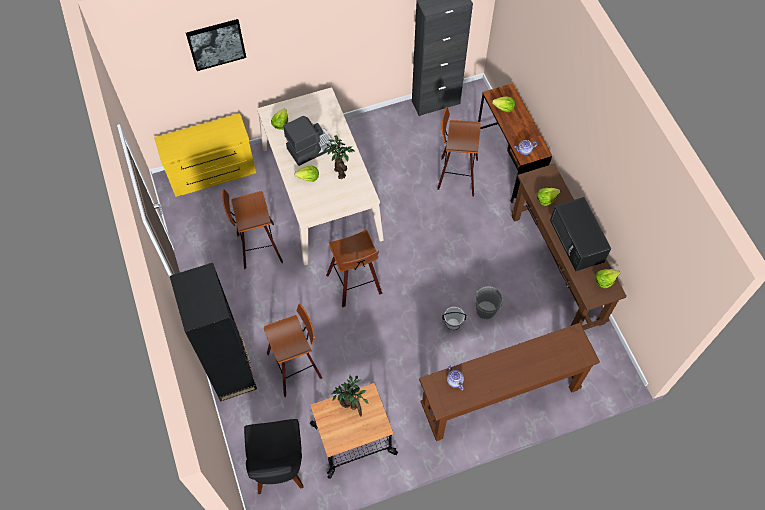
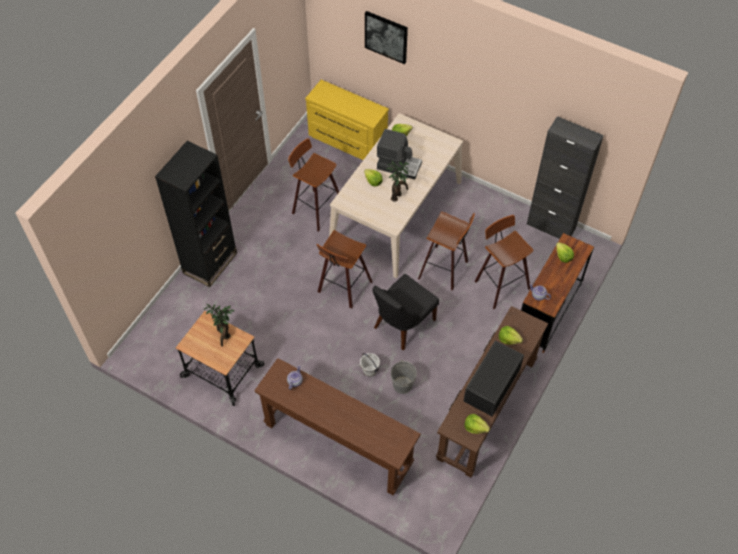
camera: 50 degrees right, 5 degrees down
black chair [244,419,304,494] -> black chair moved to [373,274,439,351]
stool [264,304,322,397] -> stool moved to [418,212,475,291]

